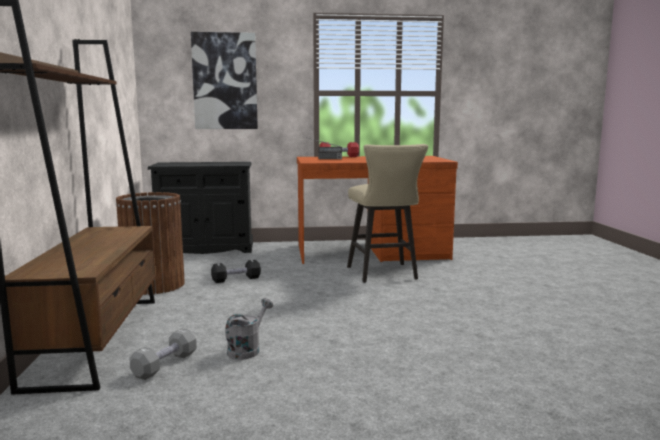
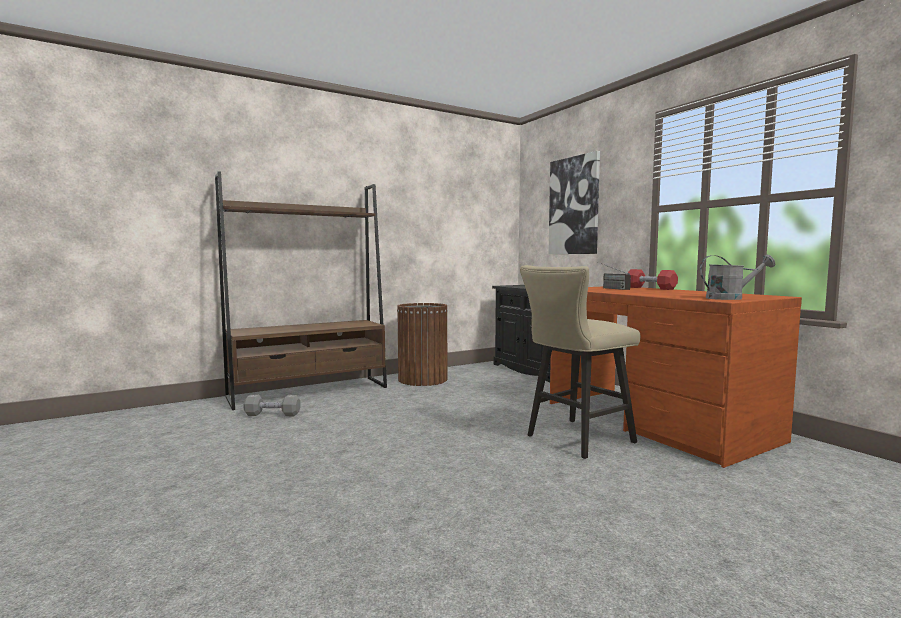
camera: 65 degrees right, 5 degrees down
black dumbbell [211,260,261,283] -> none
grey watering can [225,298,273,360] -> grey watering can moved to [700,254,776,300]

